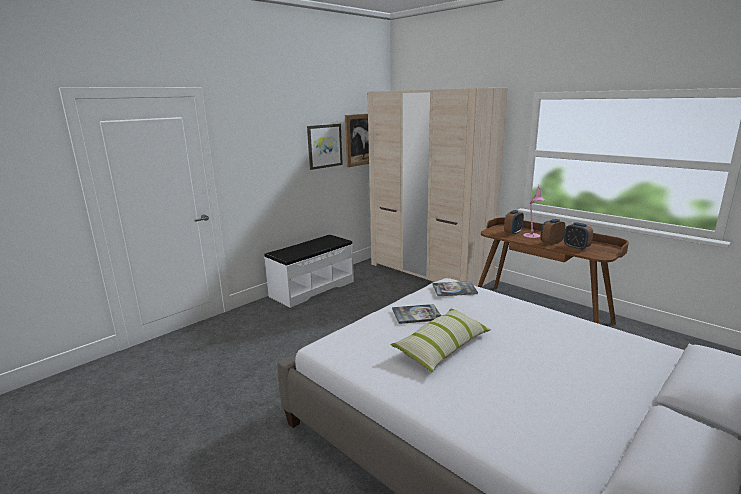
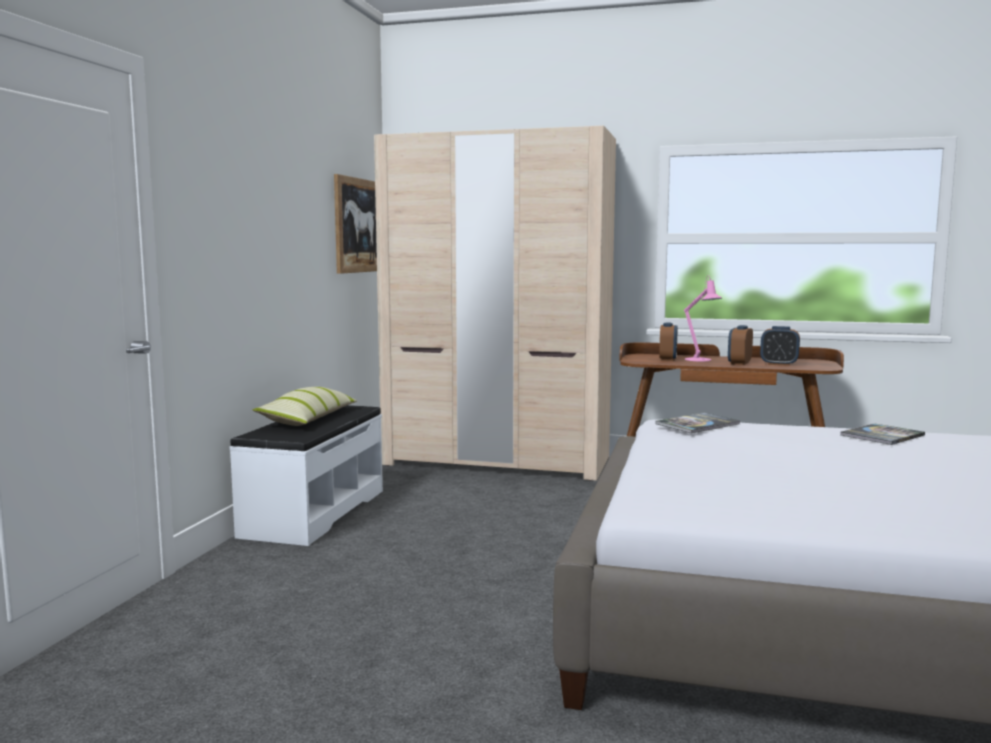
camera: 30 degrees left, 10 degrees down
picture [307,124,343,170] -> none
pillow [391,308,491,372] -> pillow moved to [253,387,357,426]
book [392,304,441,324] -> book moved to [841,423,925,445]

